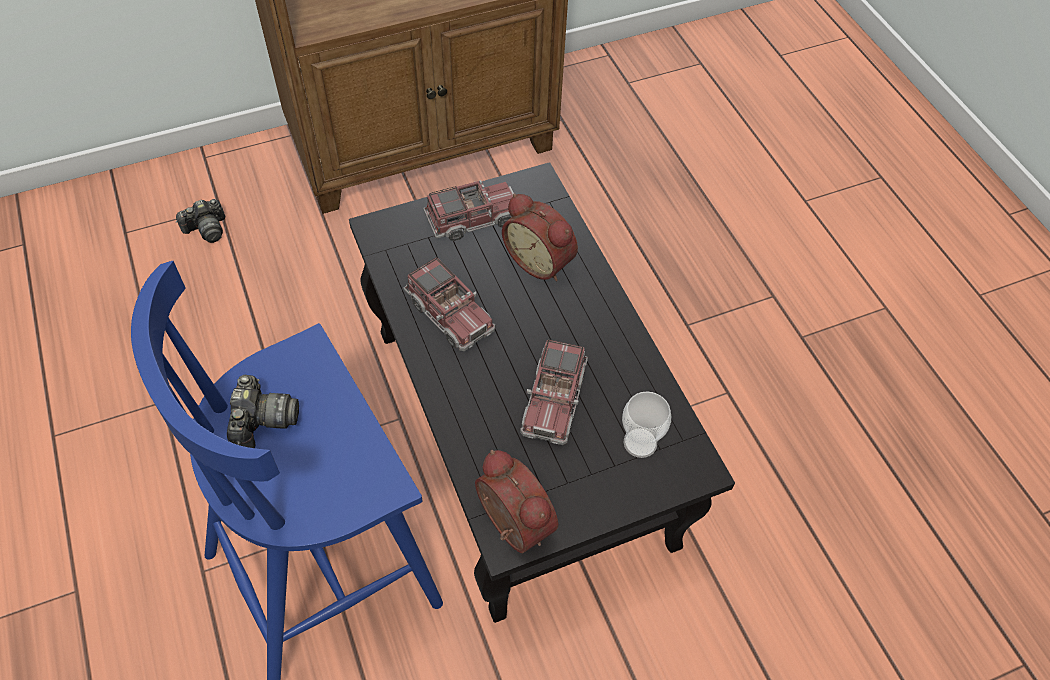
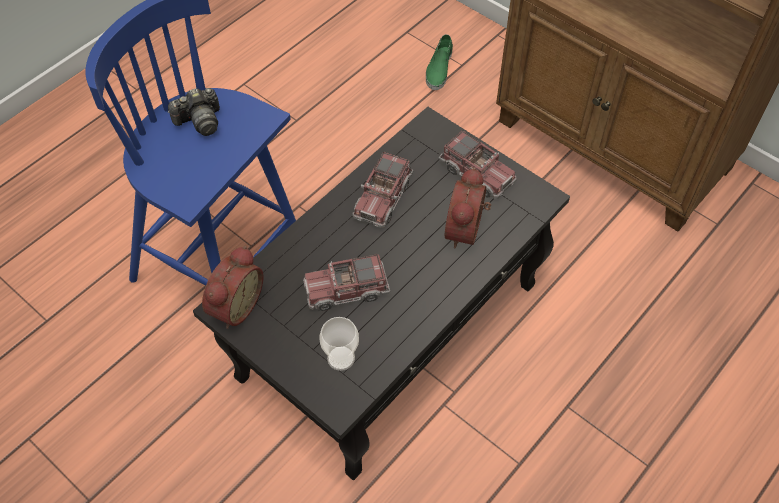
camera: 65 degrees right, 0 degrees up
camera [176,199,225,243] -> green shoe [426,34,453,90]

